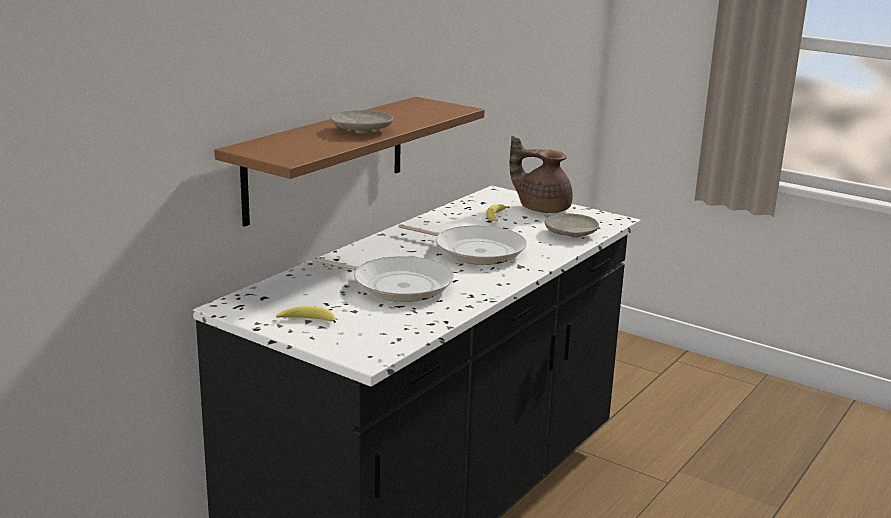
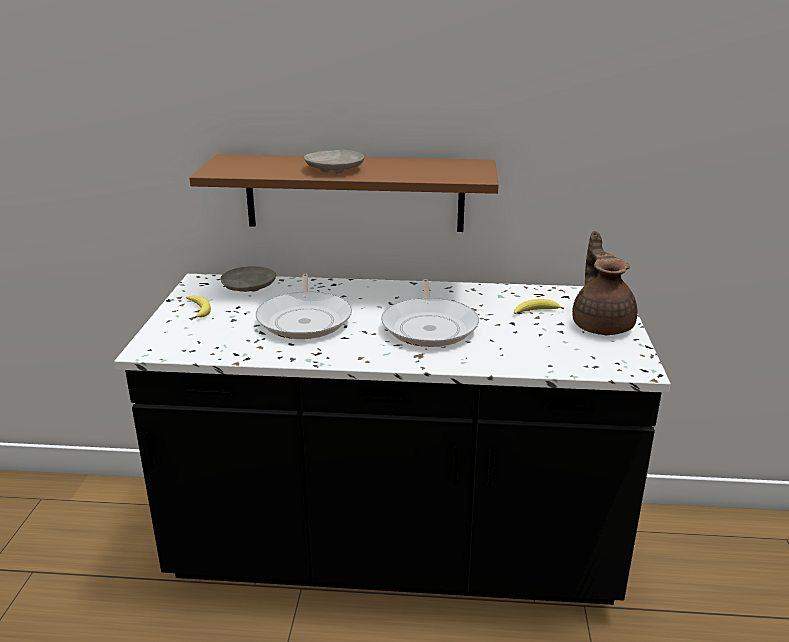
camera: 60 degrees right, 5 degrees up
beige plate [545,213,599,238] -> beige plate moved to [220,266,276,292]

